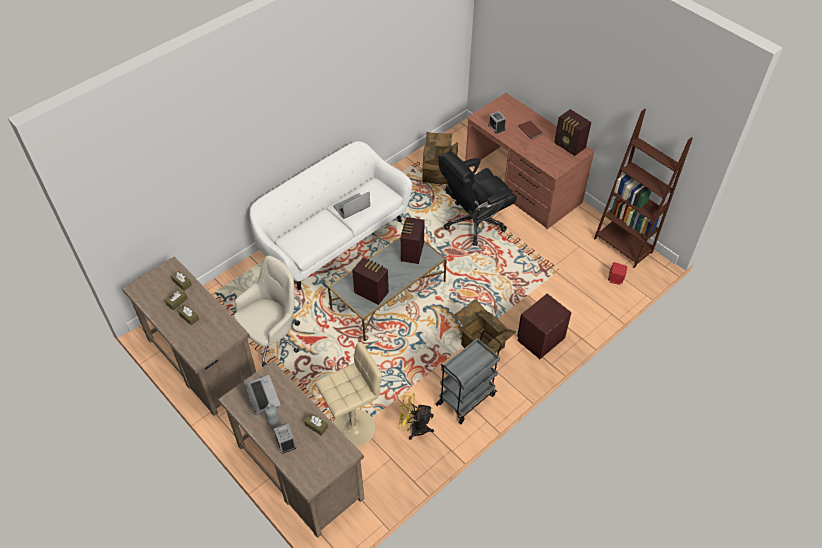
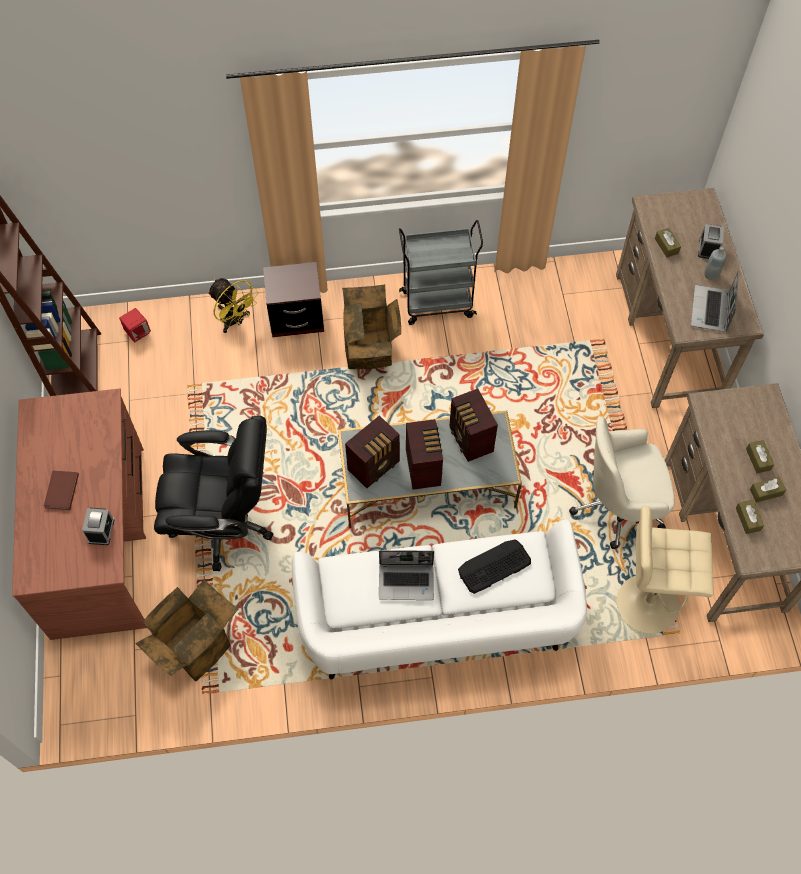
camera: 145 degrees left, 10 degrees up
beige stool [315,342,382,447] -> beige stool moved to [617,506,714,634]
yellow fan [398,392,434,440] -> yellow fan moved to [208,278,258,333]
radio [554,109,591,156] -> radio moved to [406,419,443,490]
none -> keyboard [458,539,531,594]

